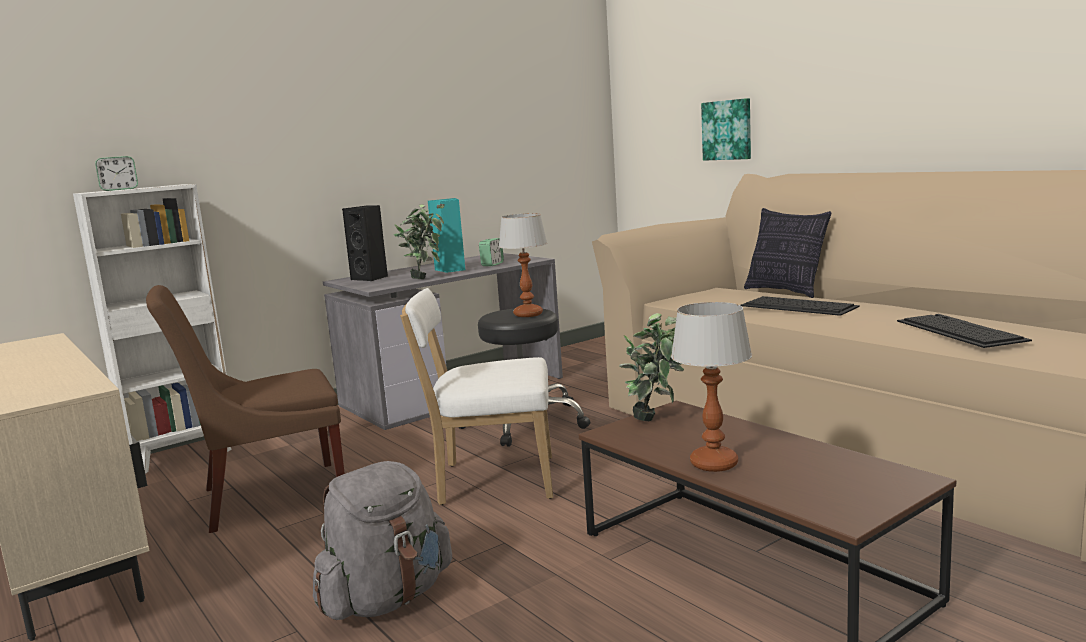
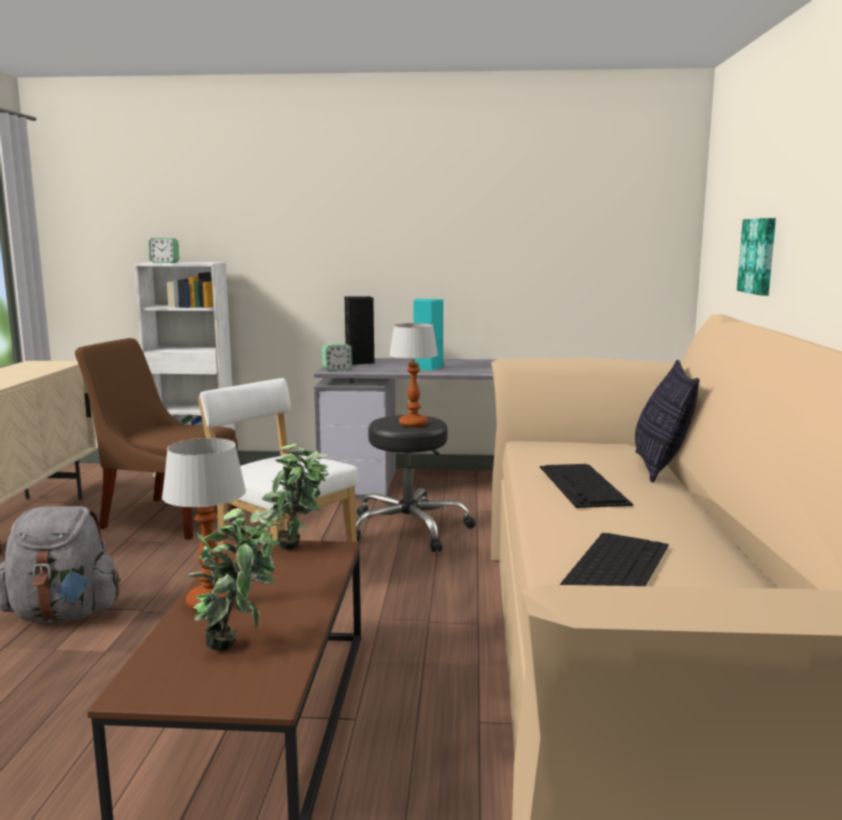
camera: 40 degrees right, 0 degrees up
potted plant [393,204,445,279] -> potted plant moved to [188,508,283,651]
alarm clock [479,238,504,266] -> alarm clock moved to [322,343,352,371]

